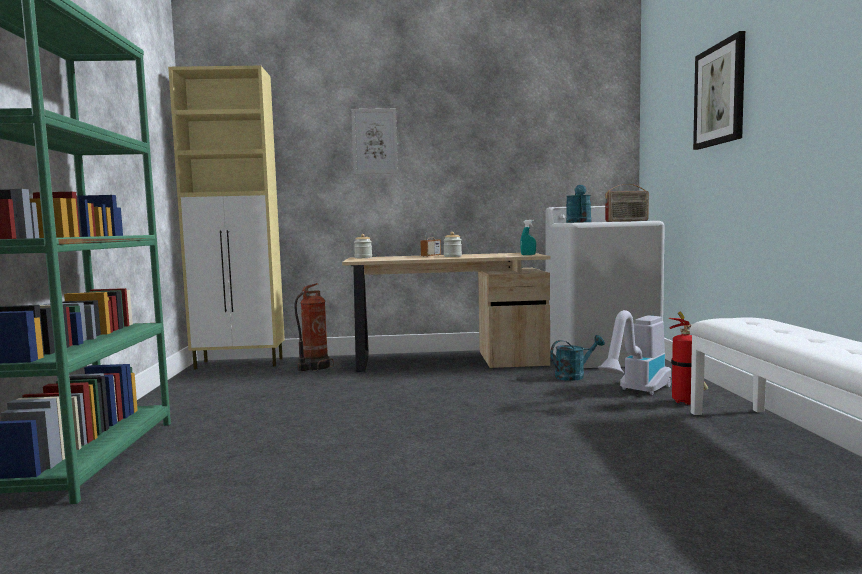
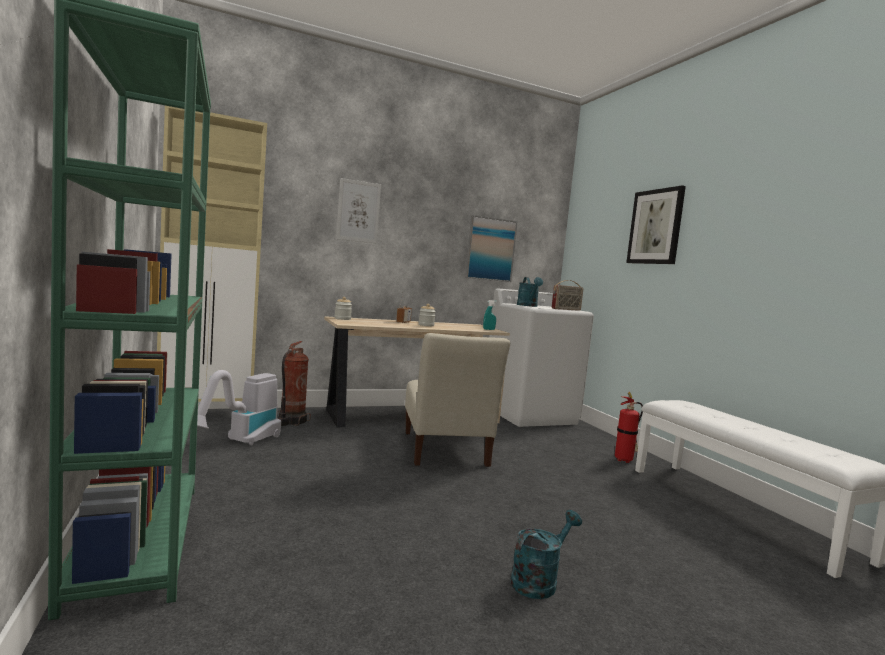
camera: 20 degrees left, 0 degrees up
turquoise watering can [550,335,605,381] -> turquoise watering can moved to [511,510,582,599]
vacuum cleaner [598,310,671,395] -> vacuum cleaner moved to [197,370,281,445]
none -> beige chair [405,333,510,467]
none -> picture [465,215,518,282]

